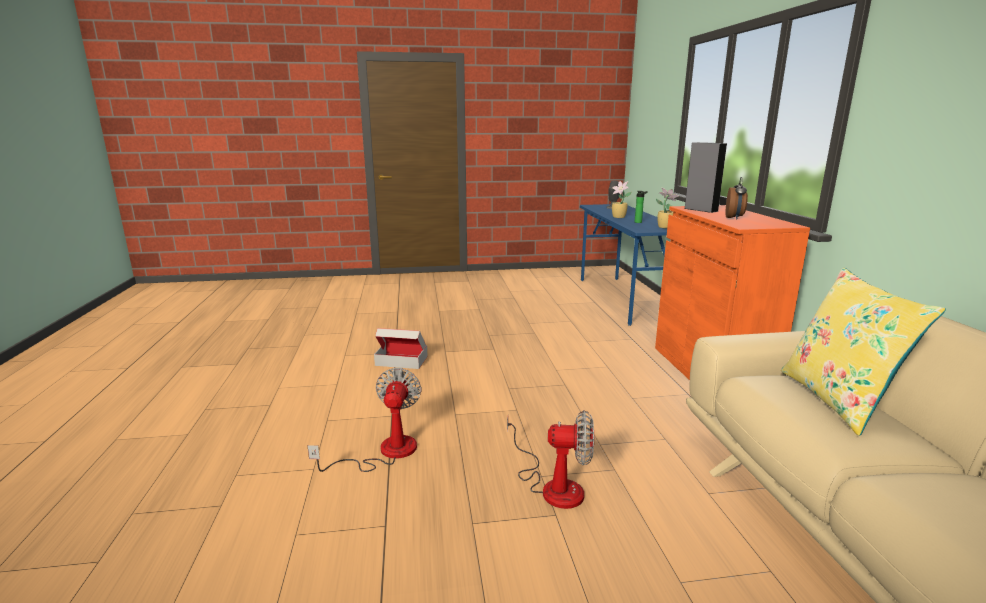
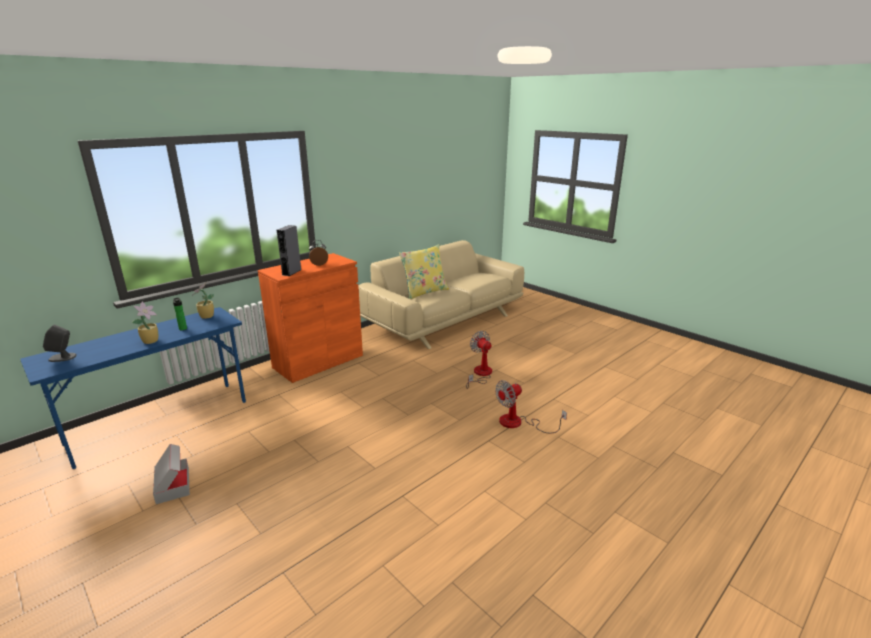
camera: 125 degrees left, 5 degrees up
cardboard box [374,328,428,369] -> cardboard box moved to [153,444,190,504]

